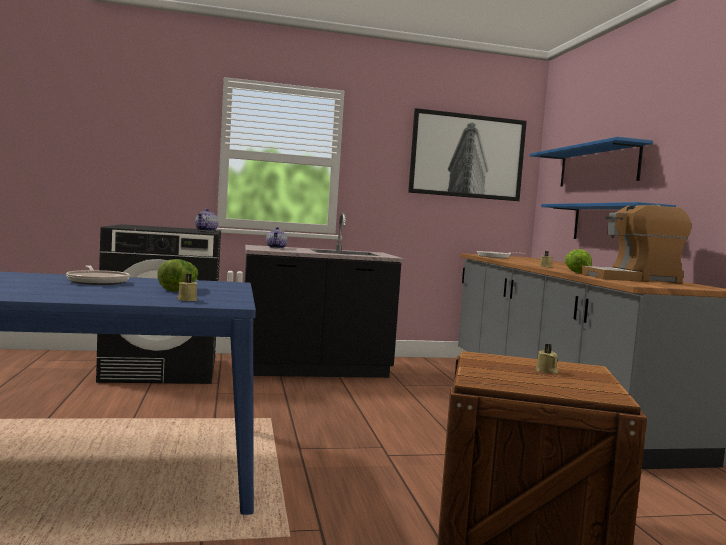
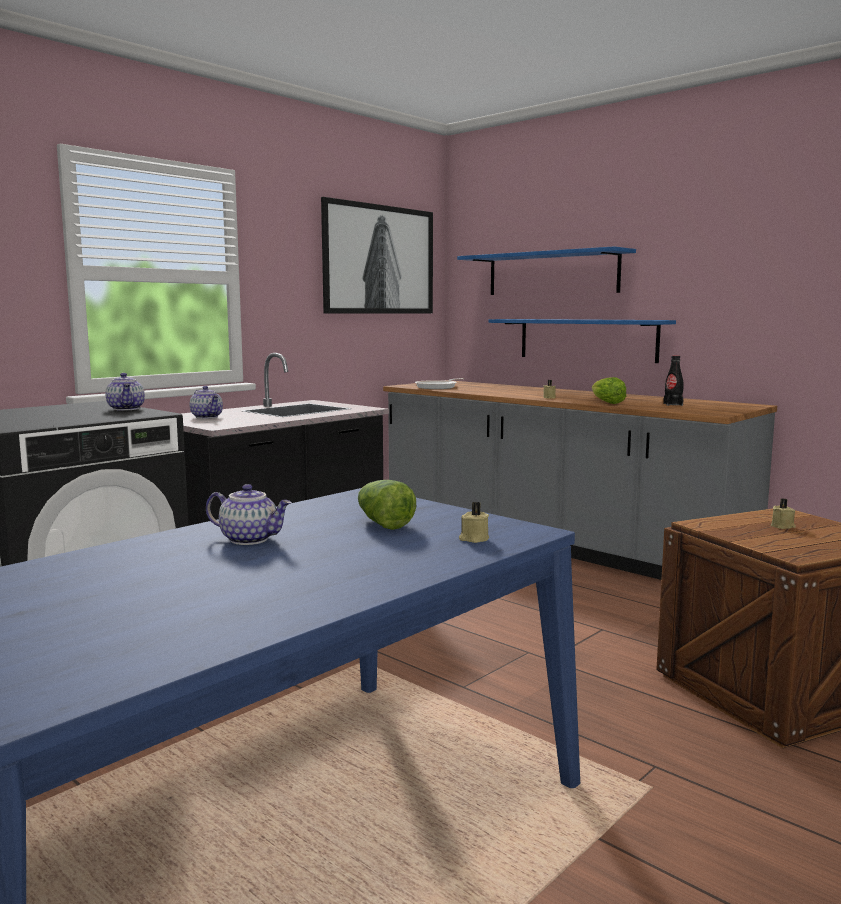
camera: 35 degrees left, 5 degrees up
frying pan [66,265,130,285] -> teapot [206,484,292,545]
coffee machine [581,204,691,284] -> black bottle [663,355,684,406]

